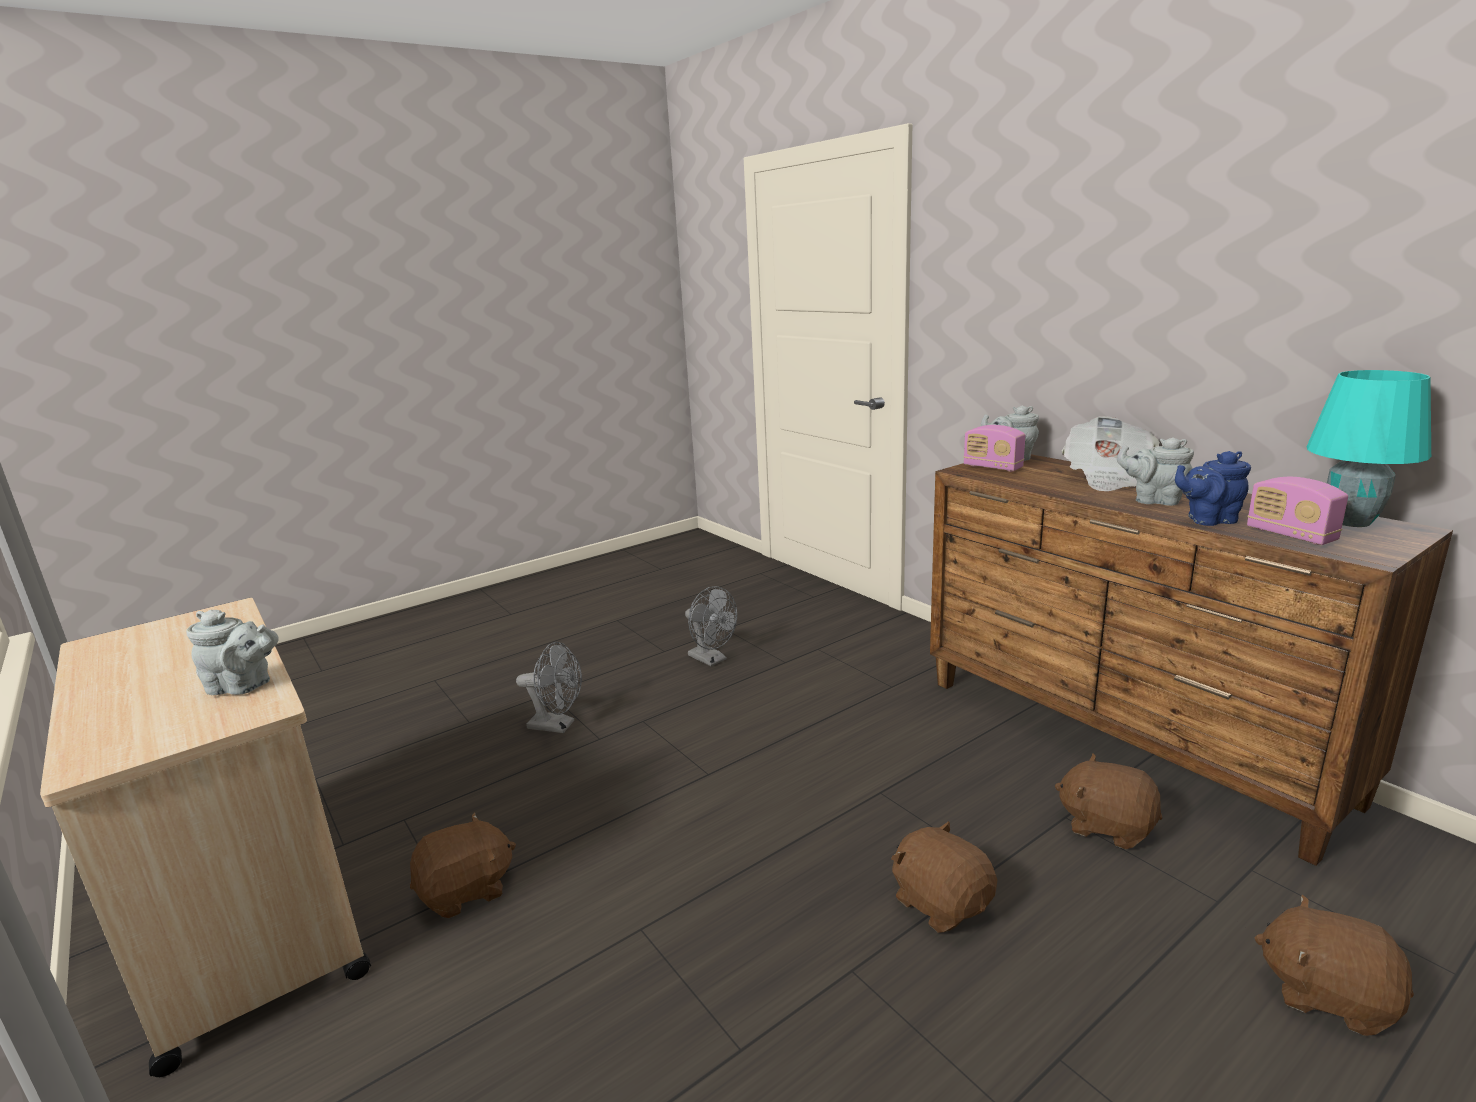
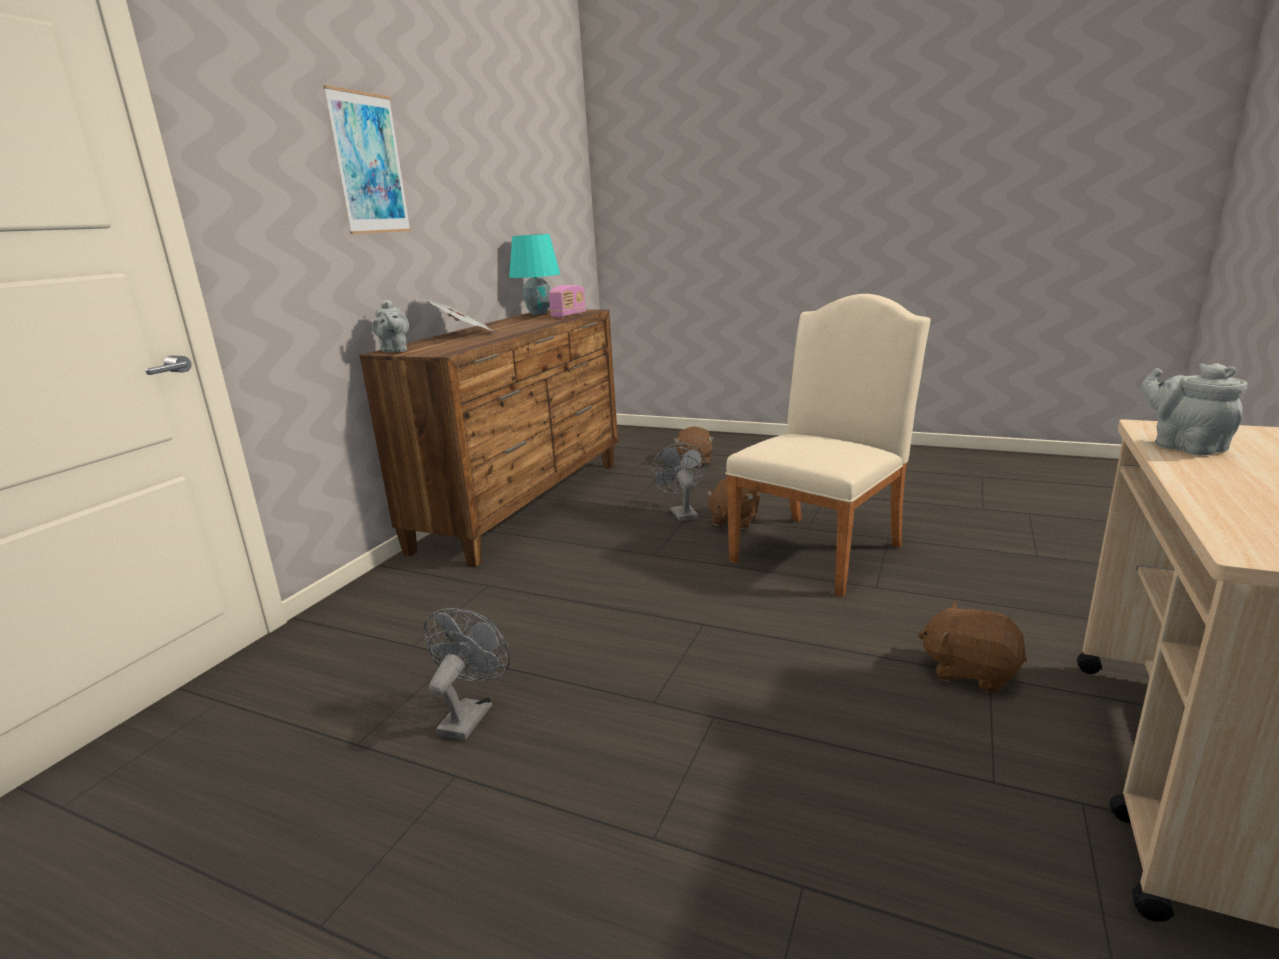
camera: 120 degrees left, 0 degrees up
grey fan [516,642,582,733] -> grey fan moved to [651,443,706,521]
radio [964,425,1025,472] -> none
brown plush toy [1055,753,1162,849] -> none
grey teapot [1117,437,1194,506] -> none
blue teapot [1175,451,1251,526] -> none
none -> picture [323,85,411,234]
none -> beige chair [725,294,931,597]

